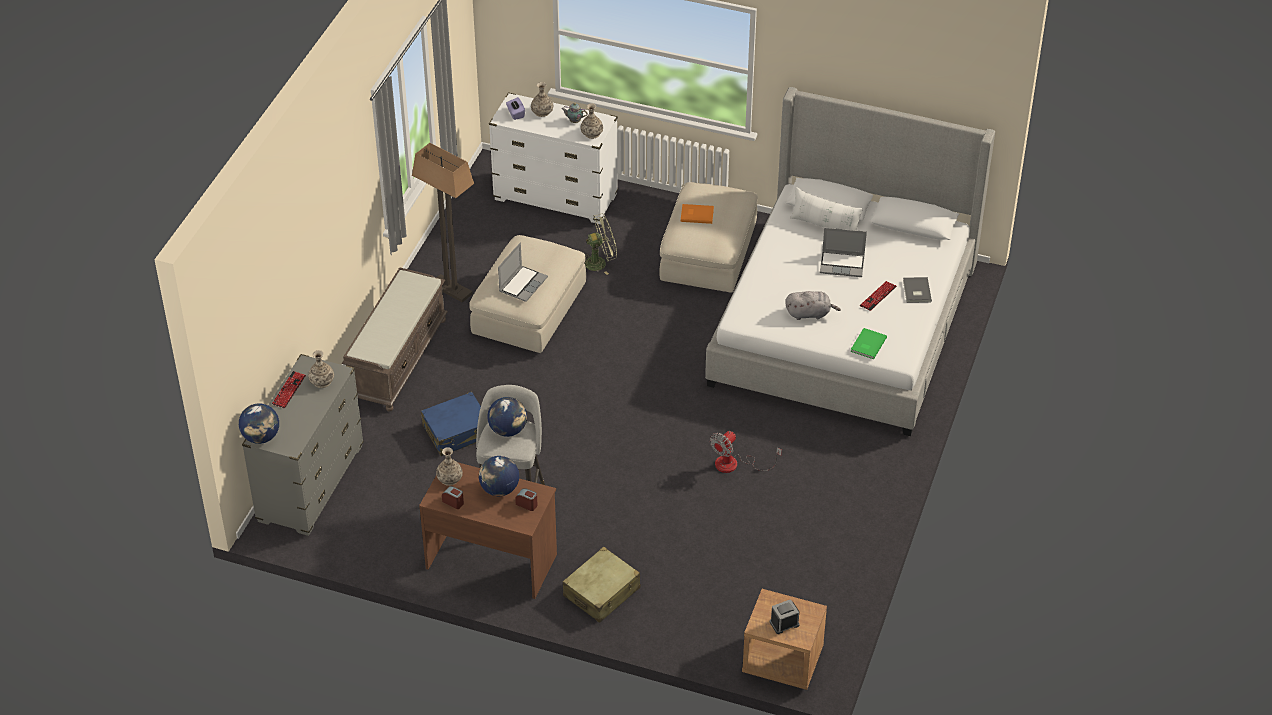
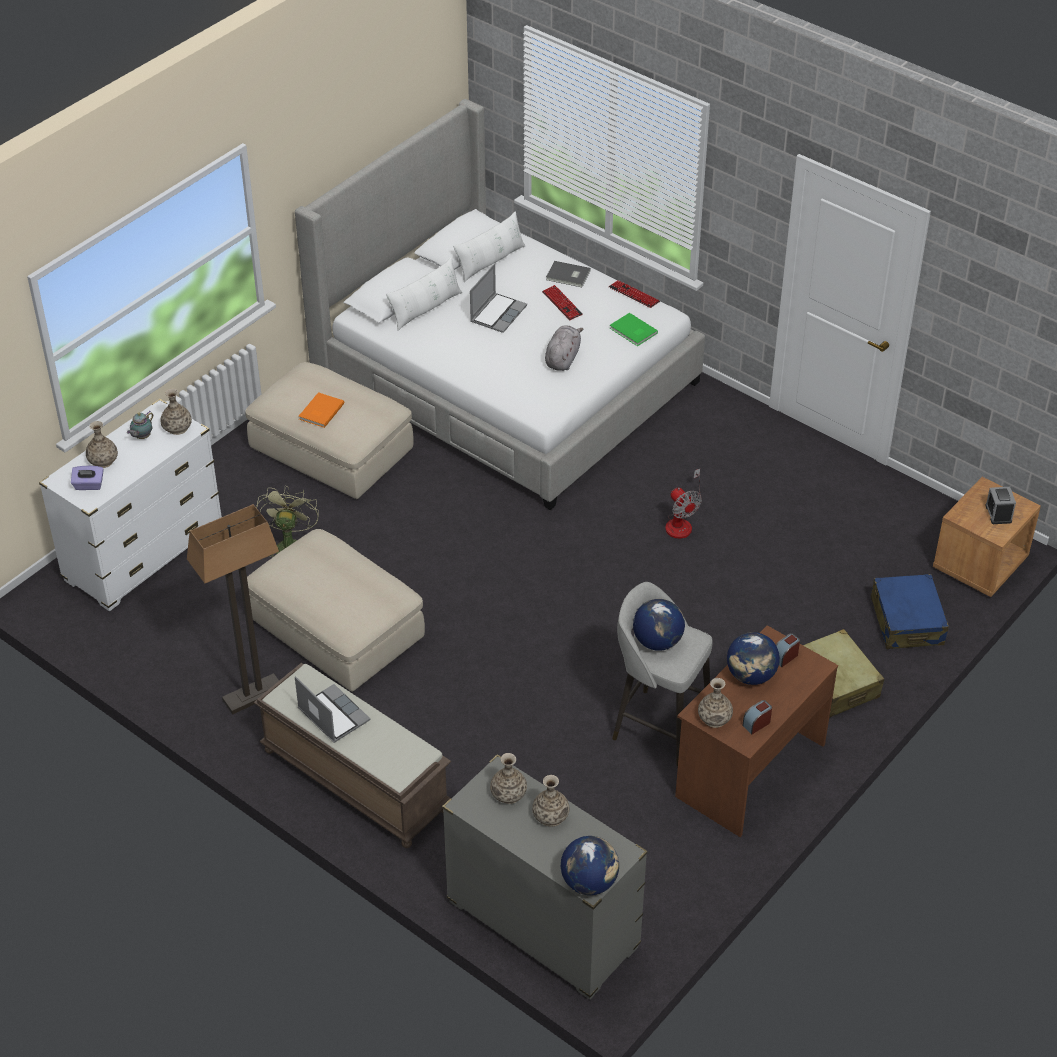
camera: 70 degrees left, 0 degrees up
keyboard [272,371,306,409] -> keyboard moved to [609,280,660,308]
blue suitcase [421,392,481,456] -> blue suitcase moved to [871,574,949,649]
laptop [498,243,548,302] -> laptop moved to [295,676,370,743]
none -> white pillow [453,211,525,282]
none -> vase [532,775,569,826]

